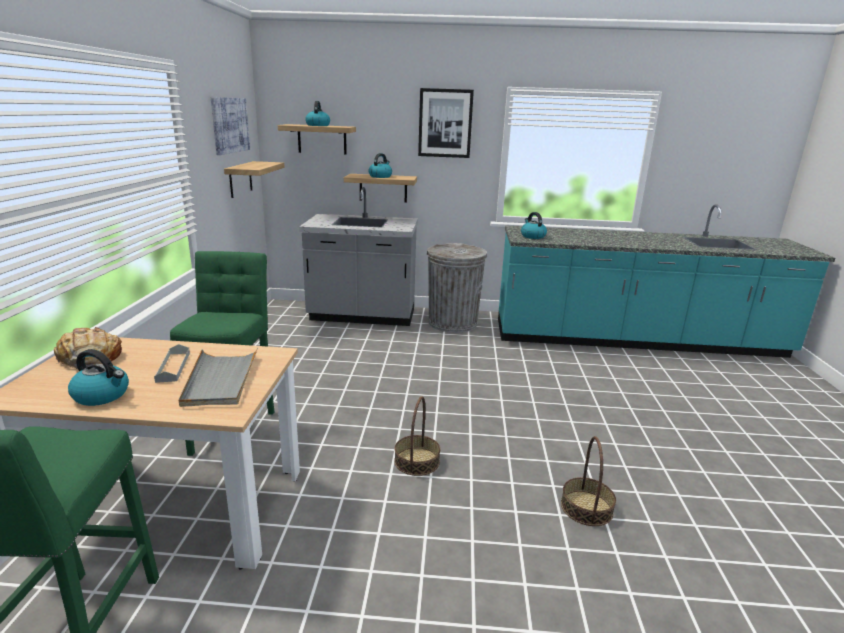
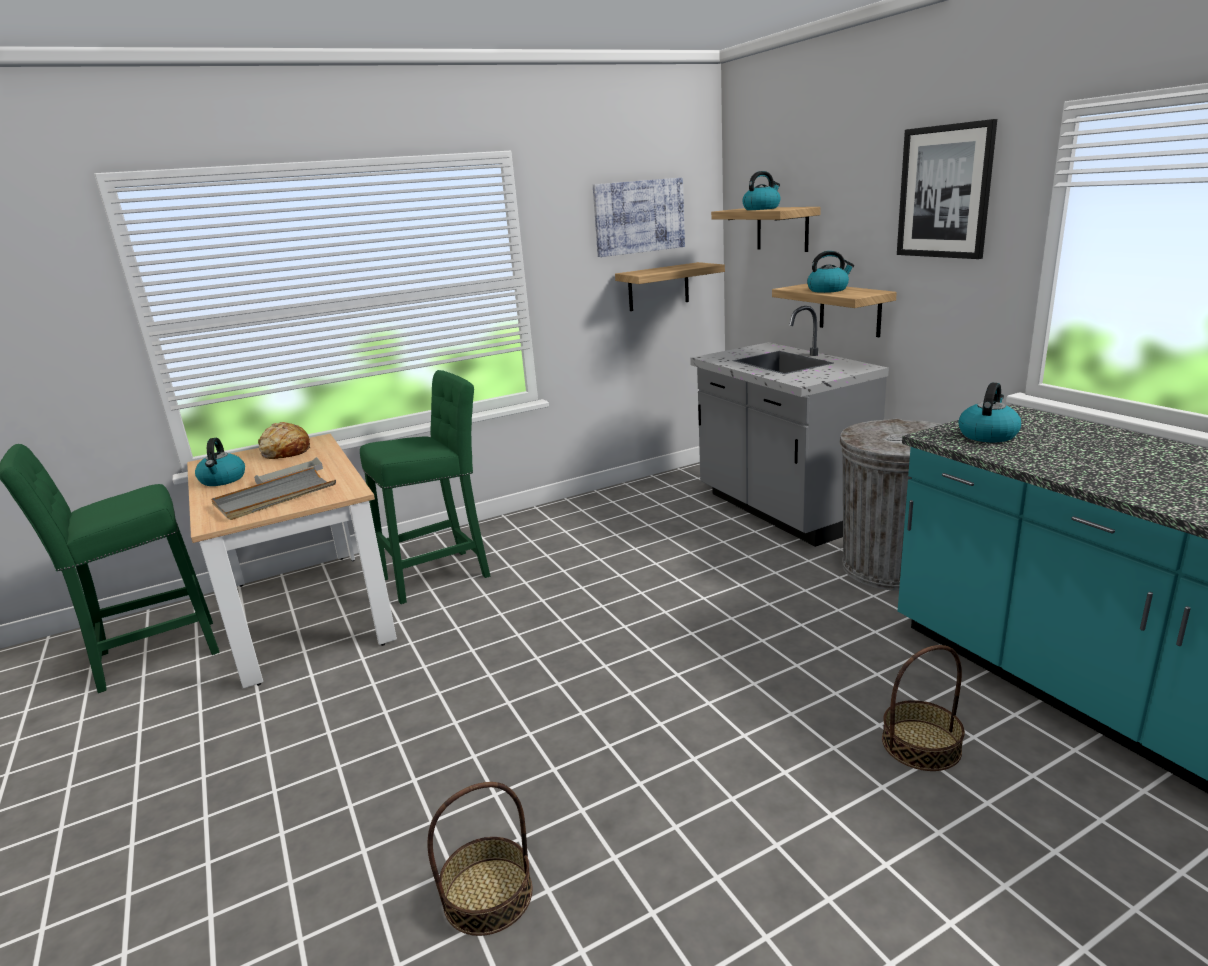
camera: 60 degrees right, 0 degrees up
basket [394,396,440,476] -> basket moved to [882,645,965,771]

